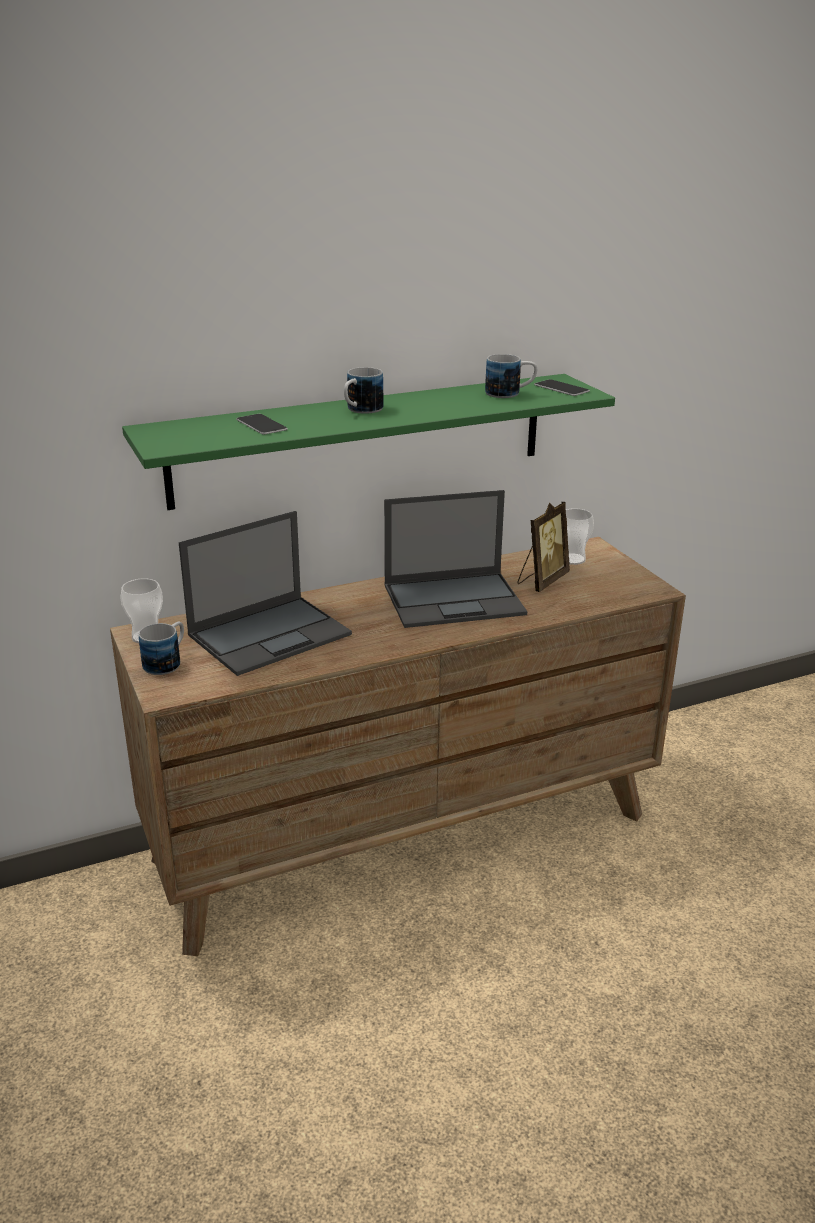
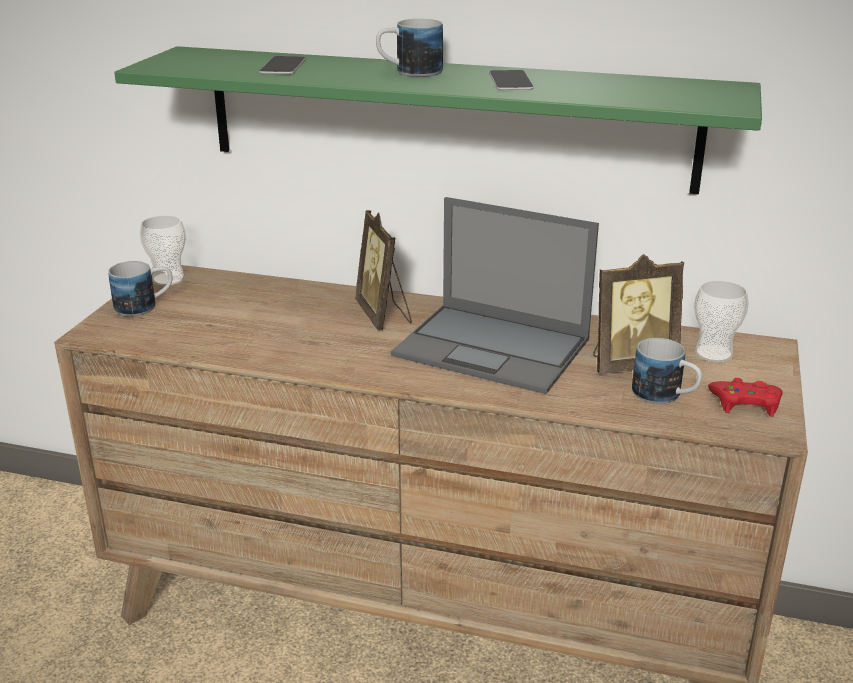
camera: 40 degrees right, 0 degrees up
laptop [179,511,352,676] -> none
mug [485,354,537,398] -> mug moved to [632,338,702,404]
phone [534,379,590,396] -> phone moved to [489,70,534,90]
none -> picture frame [355,210,412,330]
none -> red game controller [708,378,783,417]

